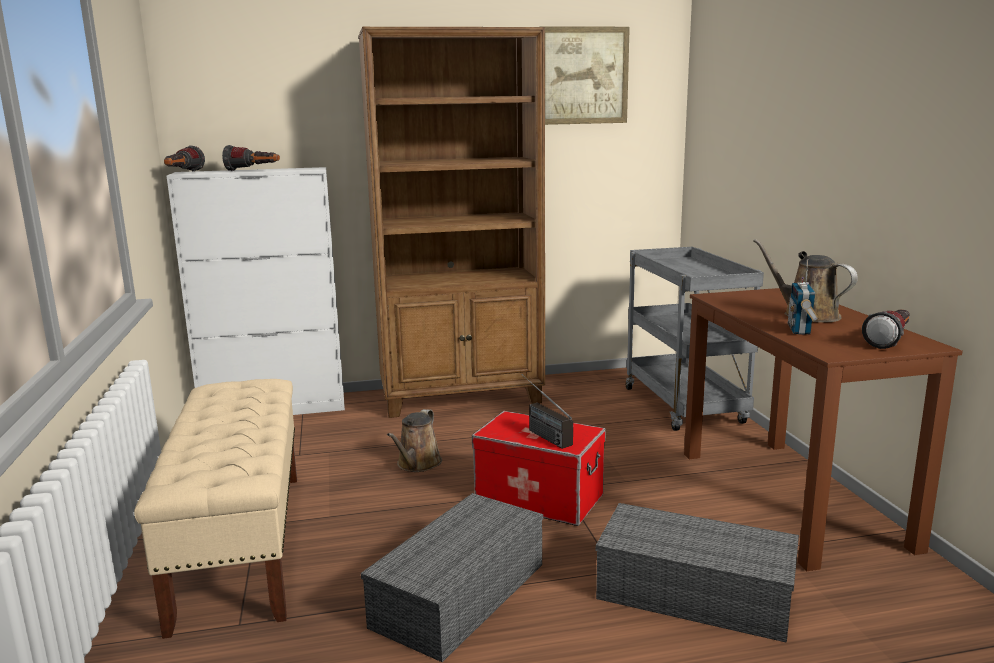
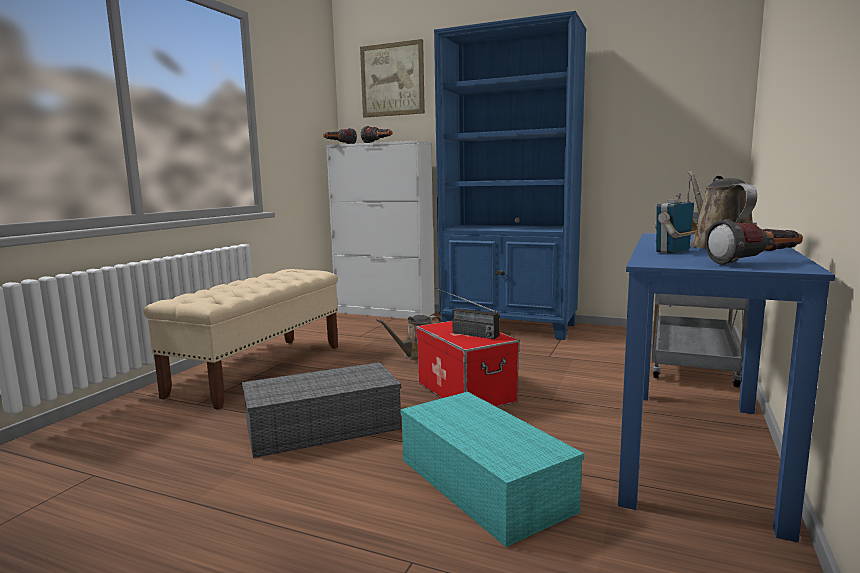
camera: 35 degrees right, 5 degrees down
brown bookcase [358,27,545,418] -> blue bookcase [434,11,586,340]
radio [521,374,573,449] -> radio turned 60 degrees counterclockwise [435,288,500,339]
picture [540,26,630,125] -> picture moved to [360,39,425,118]
grey storage box [596,503,799,643] -> turquoise storage box [400,392,584,547]
brown desk [684,288,963,571] -> blue desk [618,233,835,542]

